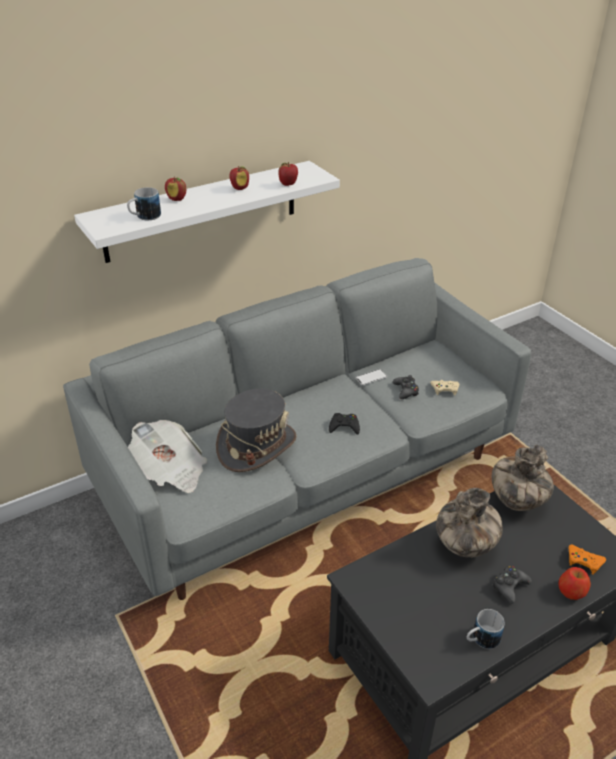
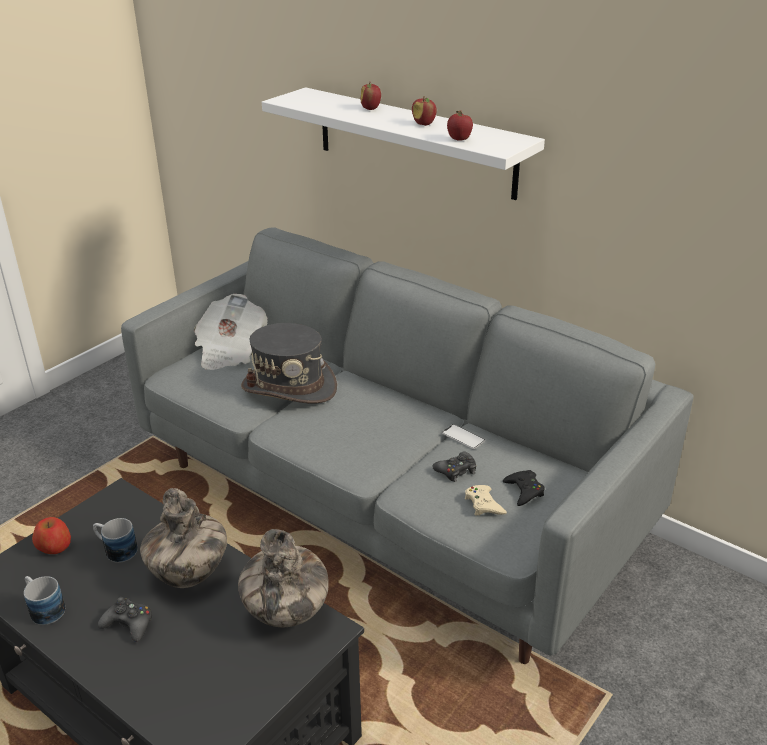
camera: 70 degrees right, 5 degrees down
mug [127,187,161,220] -> mug moved to [93,518,138,563]
black game controller [329,413,360,435] -> black game controller moved to [503,470,544,506]
apple [559,567,591,600] -> apple moved to [32,517,71,554]
orange game controller [569,544,606,575] -> none

